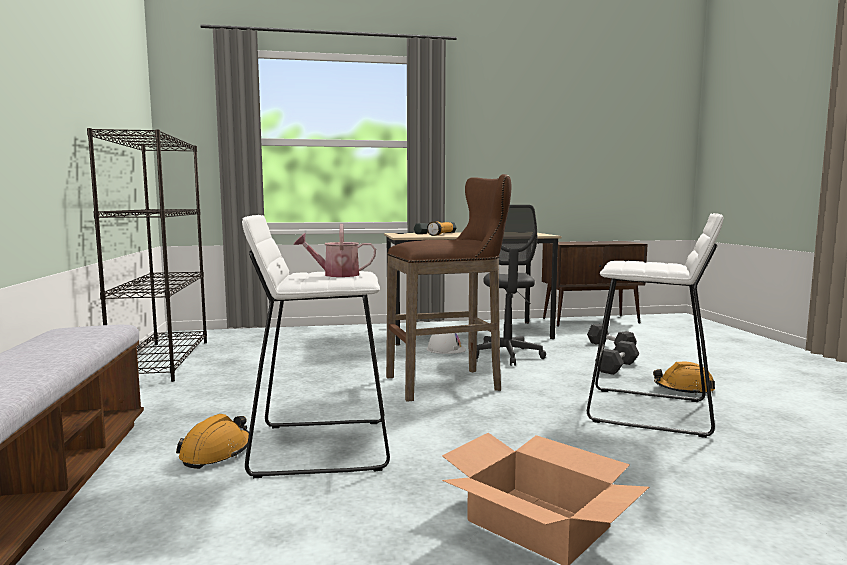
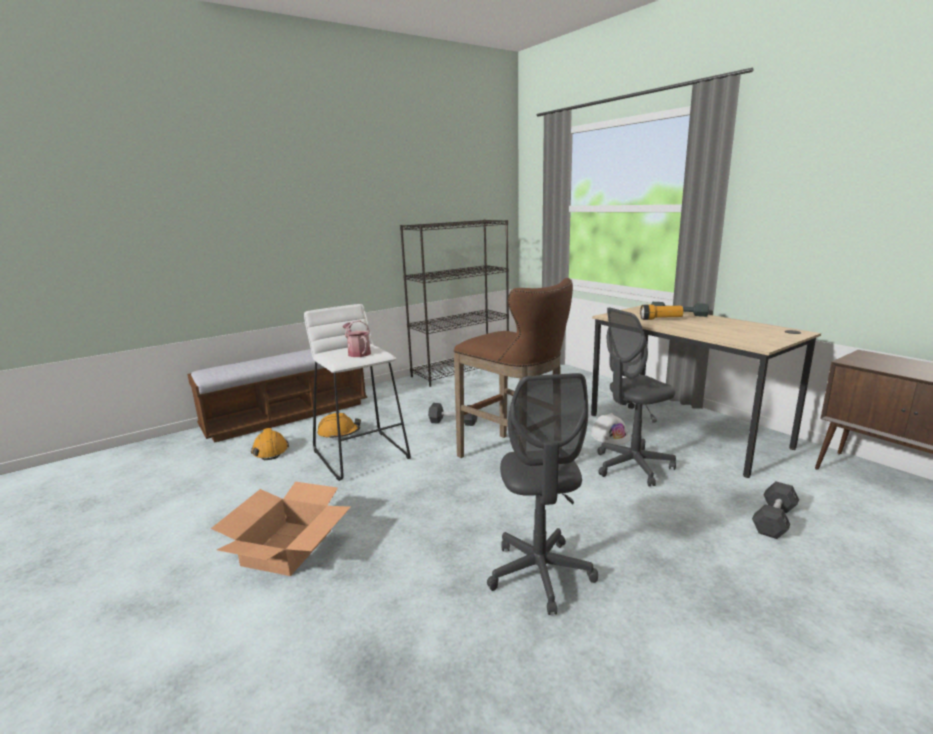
camera: 65 degrees right, 10 degrees up
white stool [587,213,724,438] -> grey office chair [487,373,598,615]
black dumbbell [595,341,639,375] -> black dumbbell moved to [428,403,477,426]
orange hard hat [653,362,715,395] -> orange hard hat moved to [251,428,289,460]

